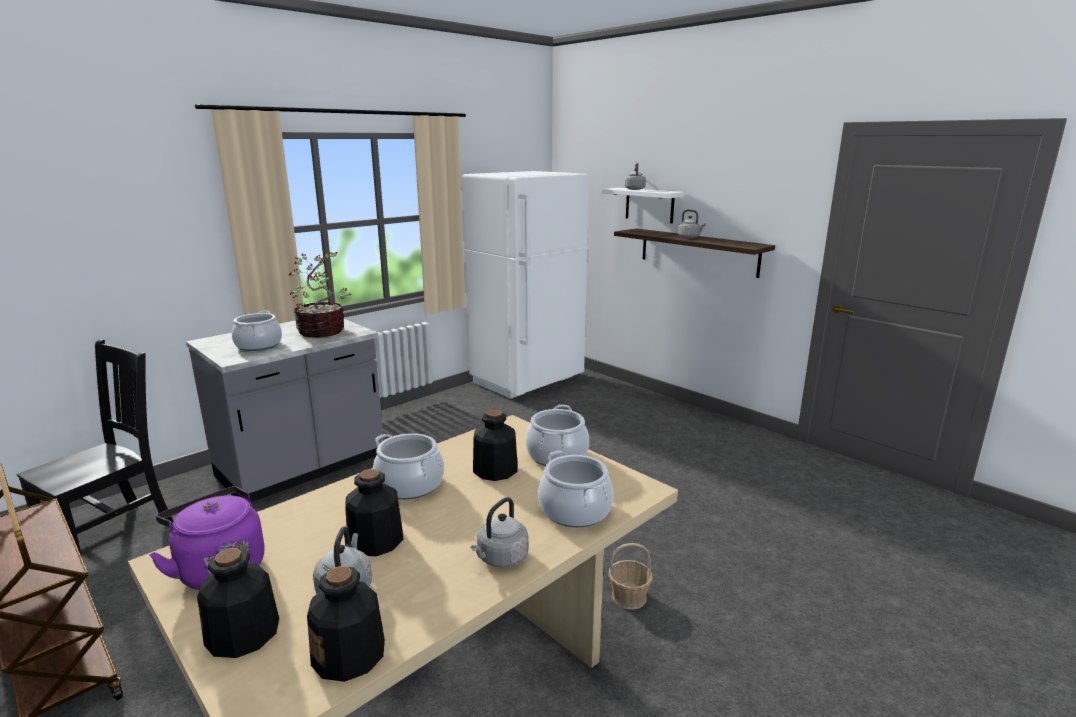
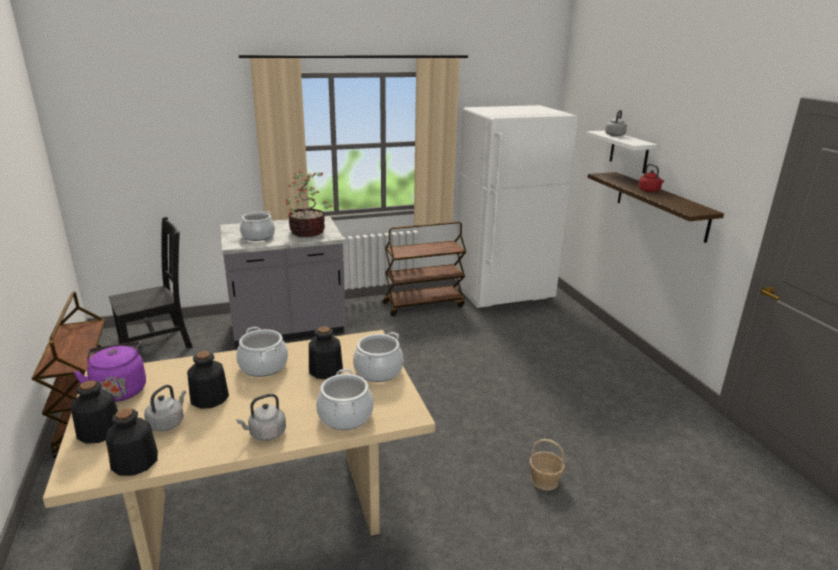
camera: 25 degrees right, 5 degrees up
basket [609,543,652,610] -> basket moved to [530,439,565,491]
grey kettle [678,210,706,238] -> red kettle [639,164,664,192]
none -> brown cart [383,222,466,316]

